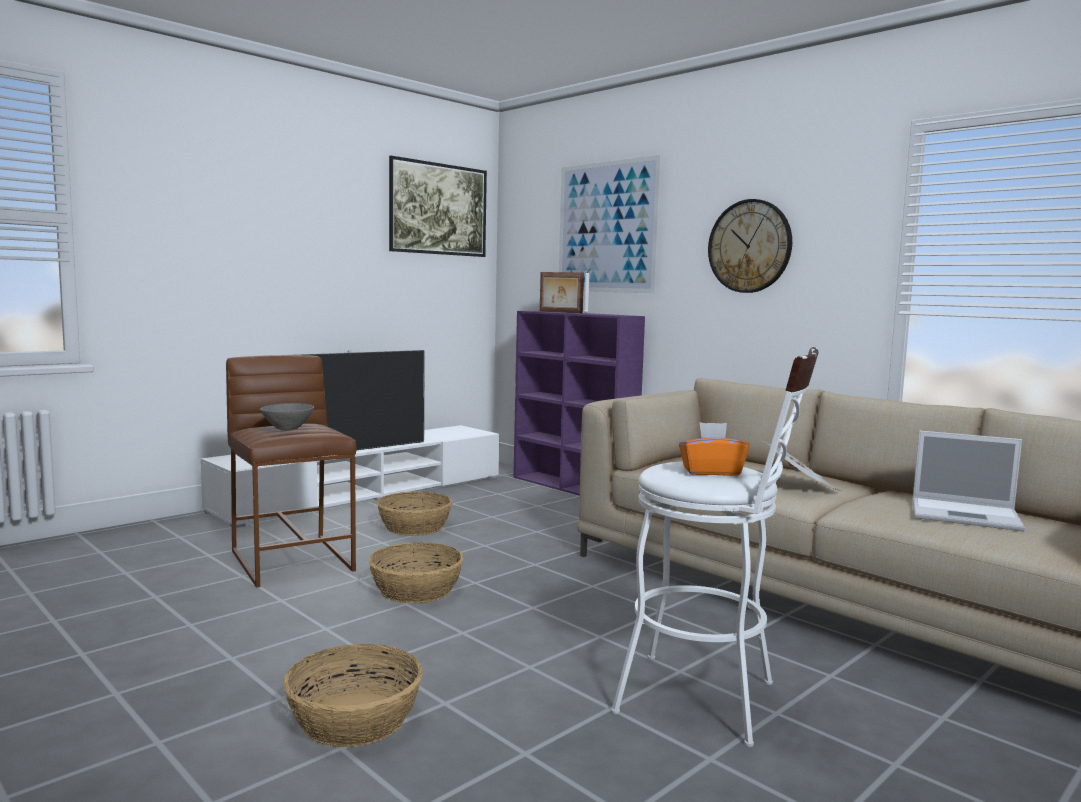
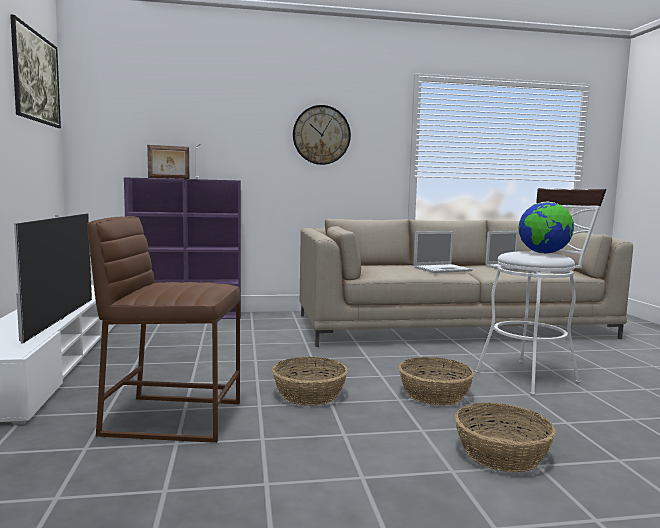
camera: 55 degrees left, 0 degrees up
grey bowl [260,403,314,430] -> none
basket [377,492,452,536] -> basket moved to [399,357,474,405]
picture [559,155,661,293] -> none
orange tissue box [679,422,749,476] -> globe [518,201,574,254]
newspaper [763,441,841,491] -> laptop [414,231,473,273]

